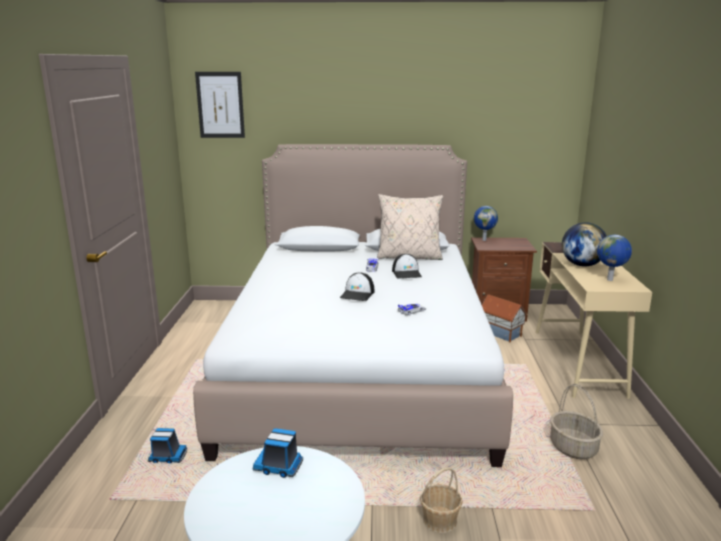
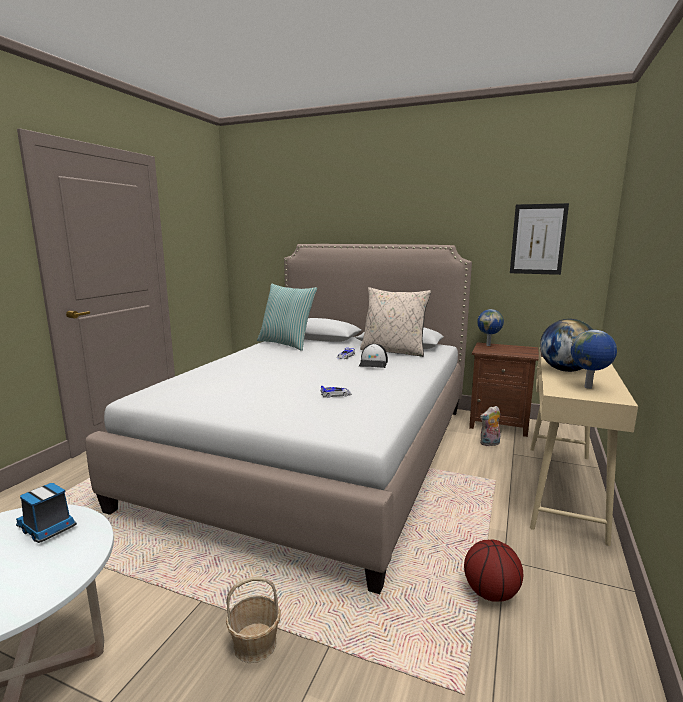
camera: 20 degrees right, 5 degrees down
toy truck [148,428,187,463] -> none
picture [195,72,245,138] -> picture moved to [510,203,569,275]
cap [340,273,374,301] -> none
toy house [482,294,528,342] -> plush toy [480,406,500,446]
basket [550,384,603,459] -> basketball [464,540,523,602]
none -> pillow [257,284,317,351]

